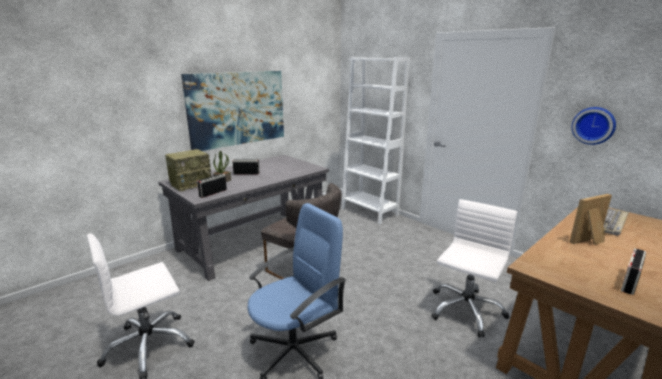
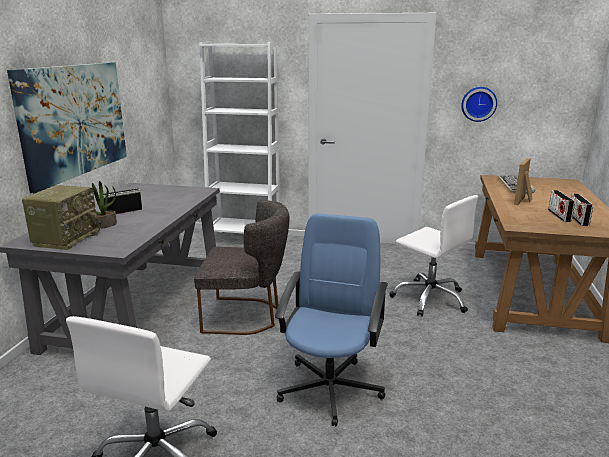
camera: 35 degrees left, 0 degrees up
radio [197,173,227,198] -> radio moved to [548,190,575,222]
white office chair [431,199,517,337] -> white office chair turned 135 degrees clockwise [390,195,478,317]

